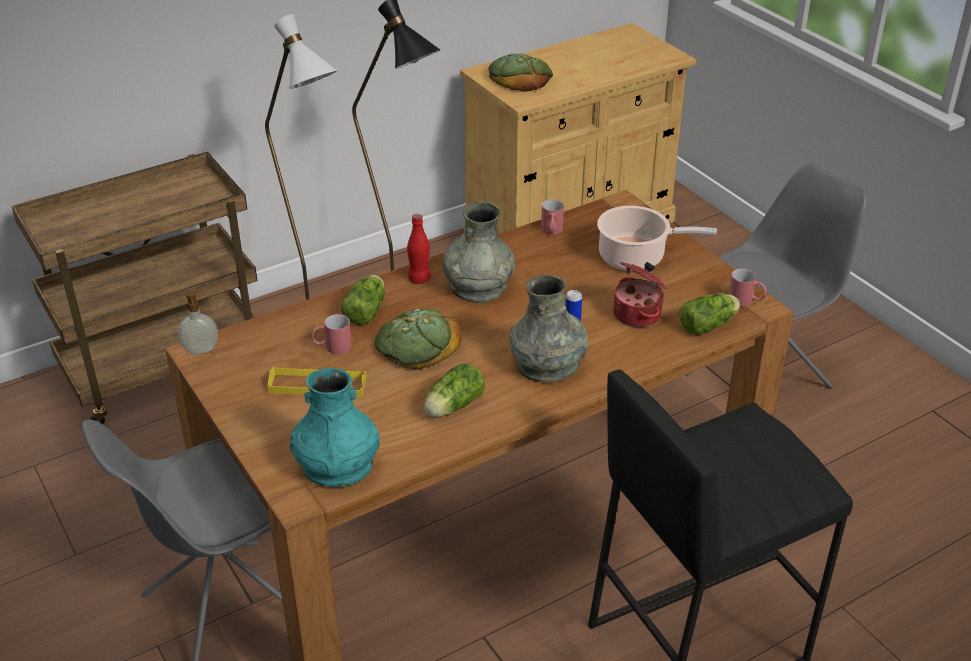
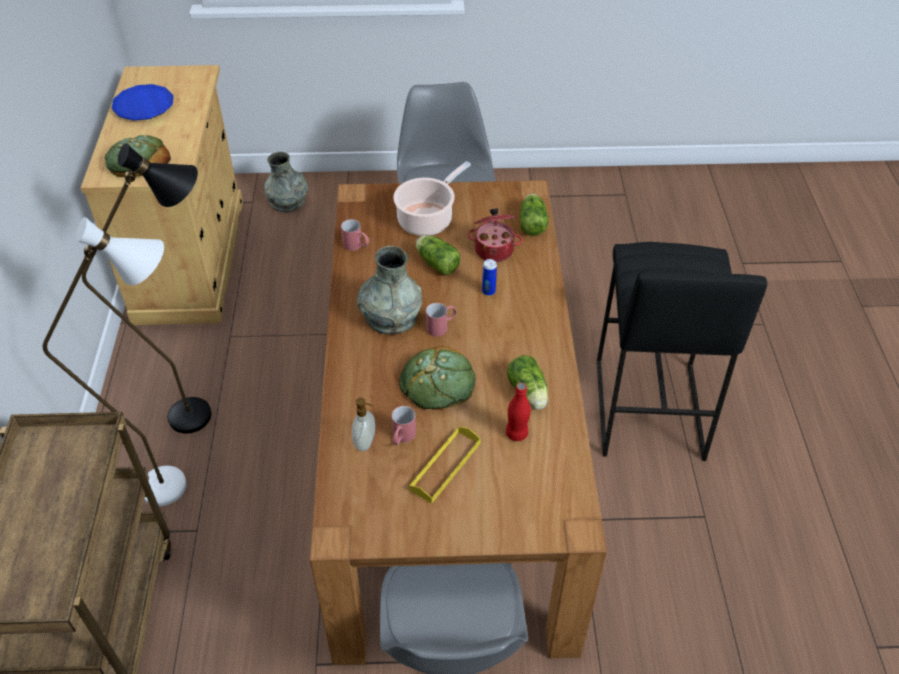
camera: 60 degrees left, 10 degrees up
soap dispenser [178,290,218,354] -> soap dispenser moved to [352,398,375,451]
turquoise vase [290,368,380,487] -> none
lettuce [341,275,385,325] -> lettuce moved to [416,236,461,275]
red bottle [407,214,431,284] -> red bottle moved to [506,383,531,441]
grey vase [509,275,588,382] -> grey vase moved to [264,152,308,212]
red mug [729,269,767,307] -> red mug moved to [426,303,457,337]
none -> blue plate [112,84,174,120]

